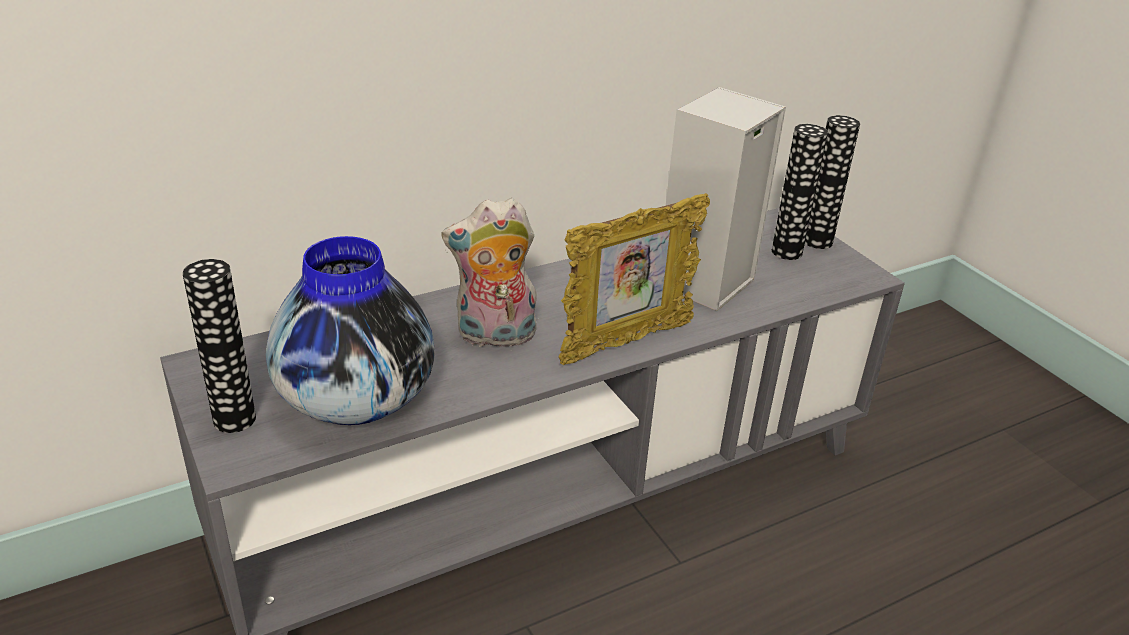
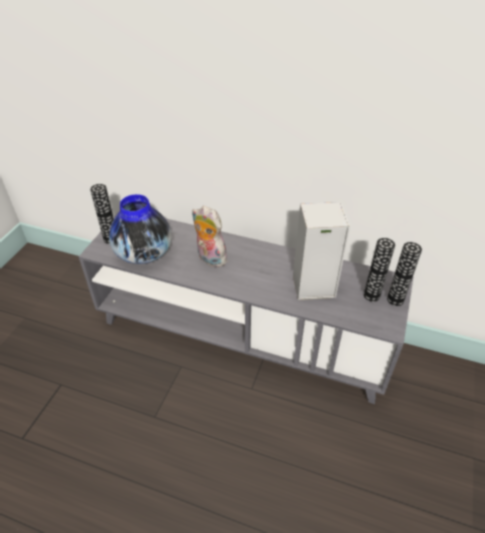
camera: 50 degrees right, 10 degrees up
picture frame [558,193,710,365] -> none

